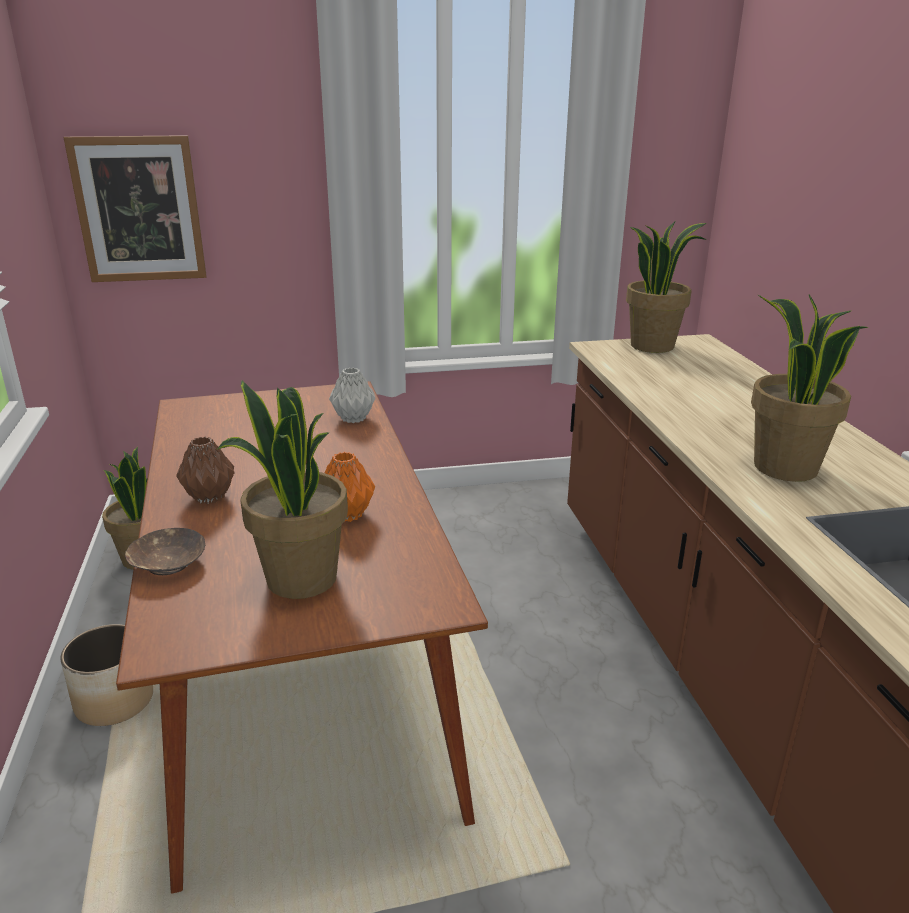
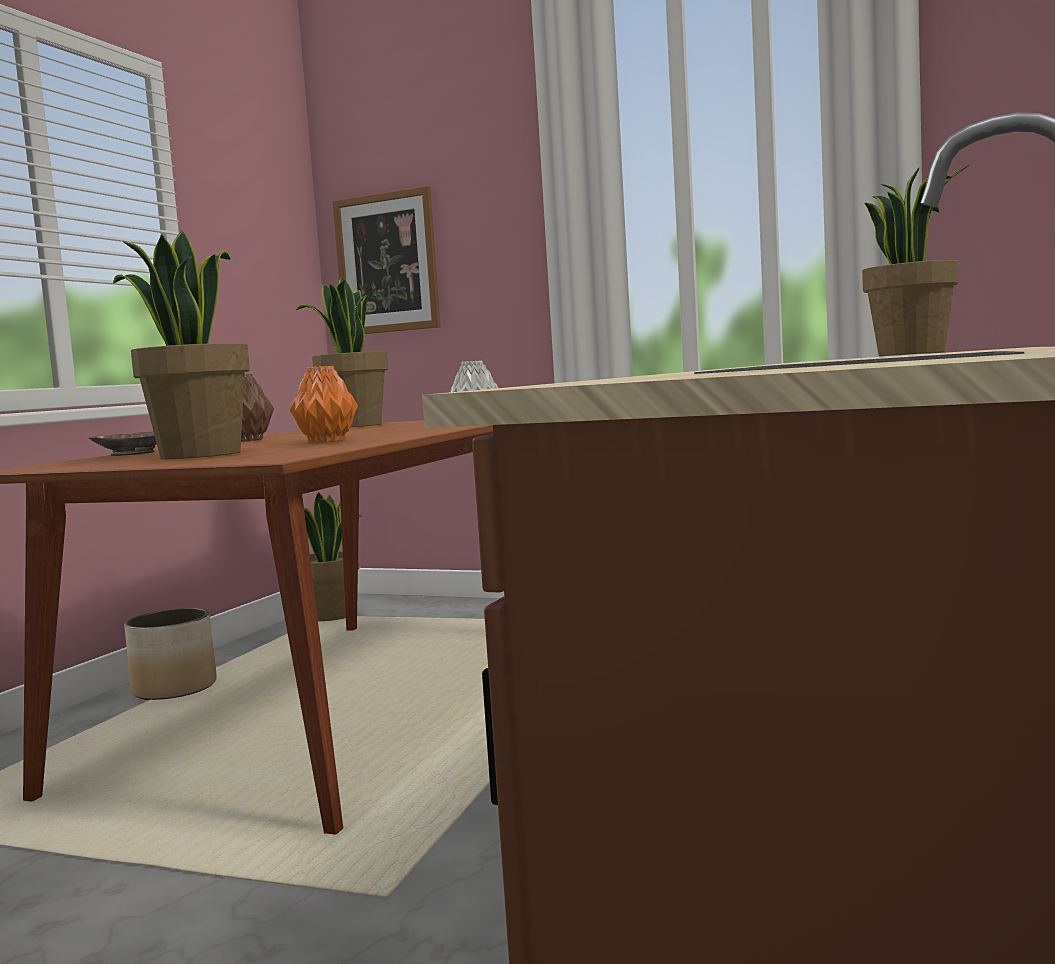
camera: 35 degrees right, 20 degrees down
potted plant [751,295,868,482] -> potted plant moved to [296,277,388,427]

